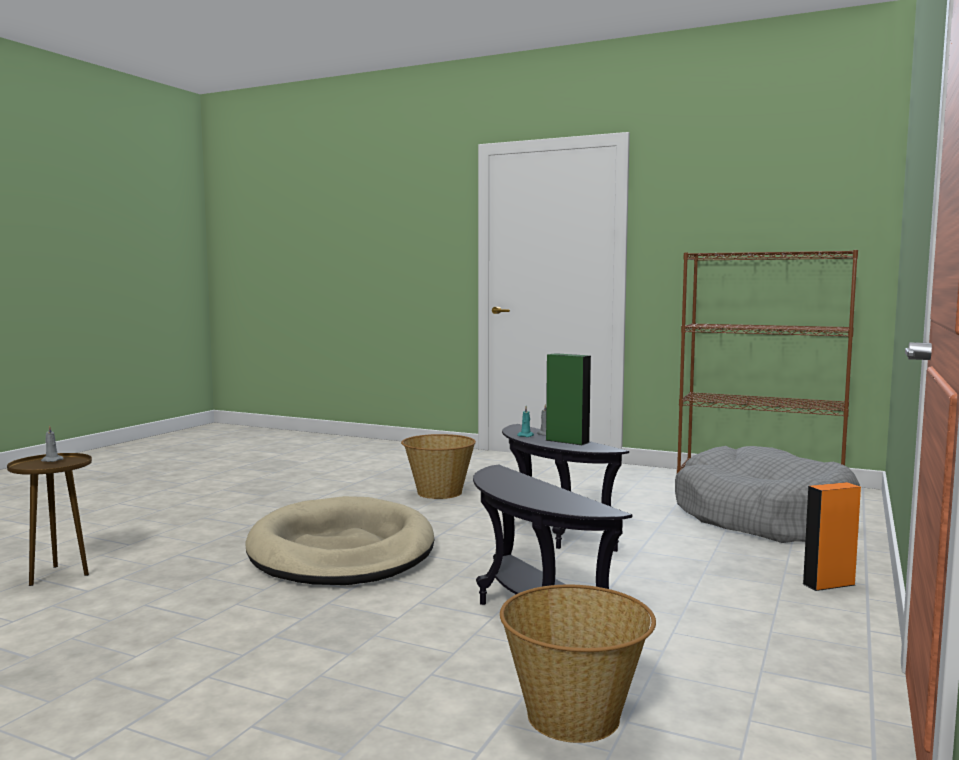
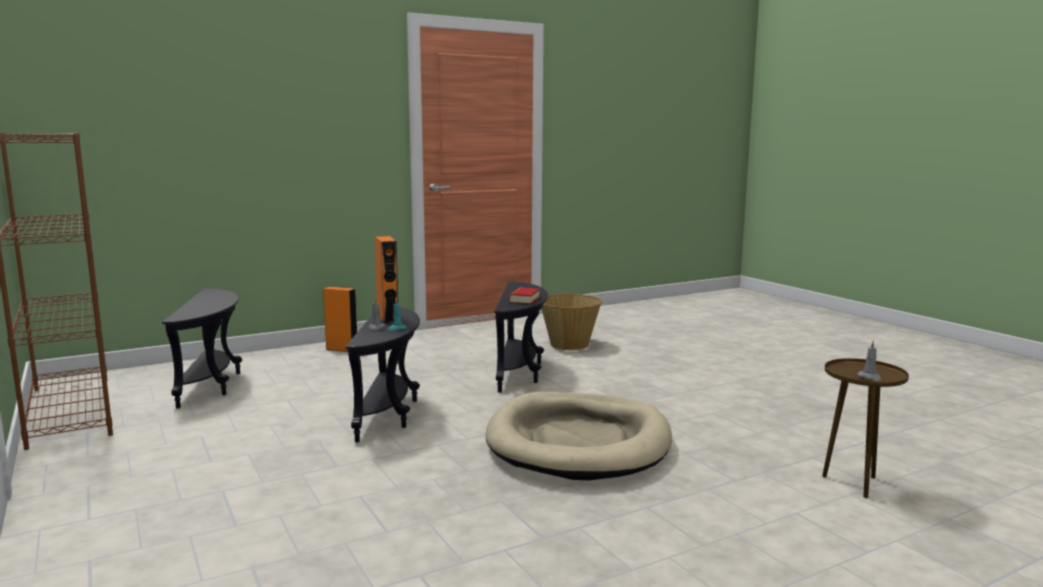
camera: 145 degrees left, 5 degrees up
basket [401,434,476,499] -> none
green speaker [545,353,591,446] -> orange speaker [375,236,398,324]
grey dog bed [675,446,860,543] -> black side table [162,289,242,409]
none -> book [509,288,540,304]

